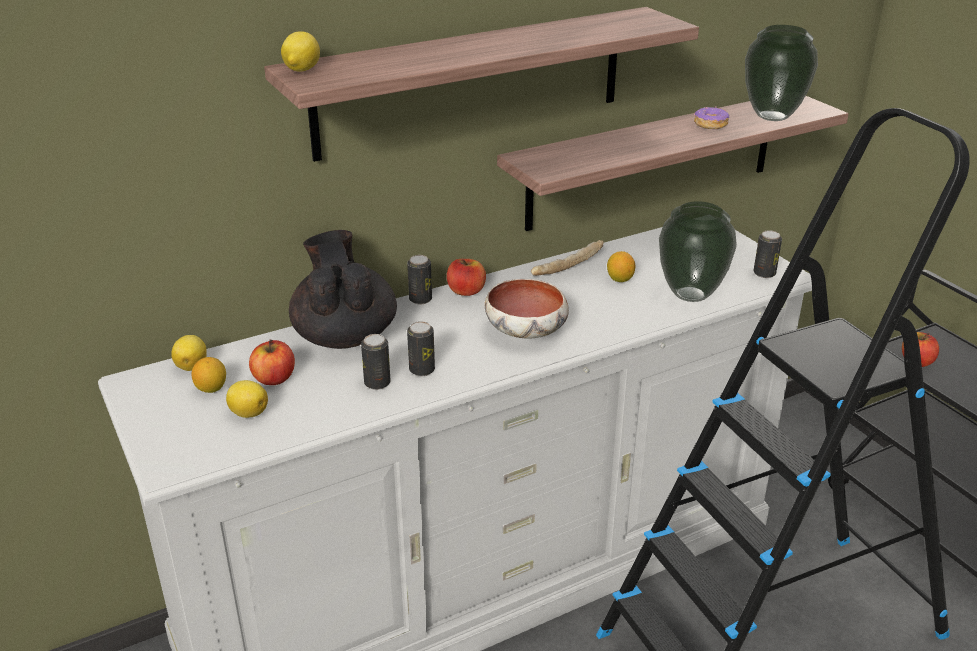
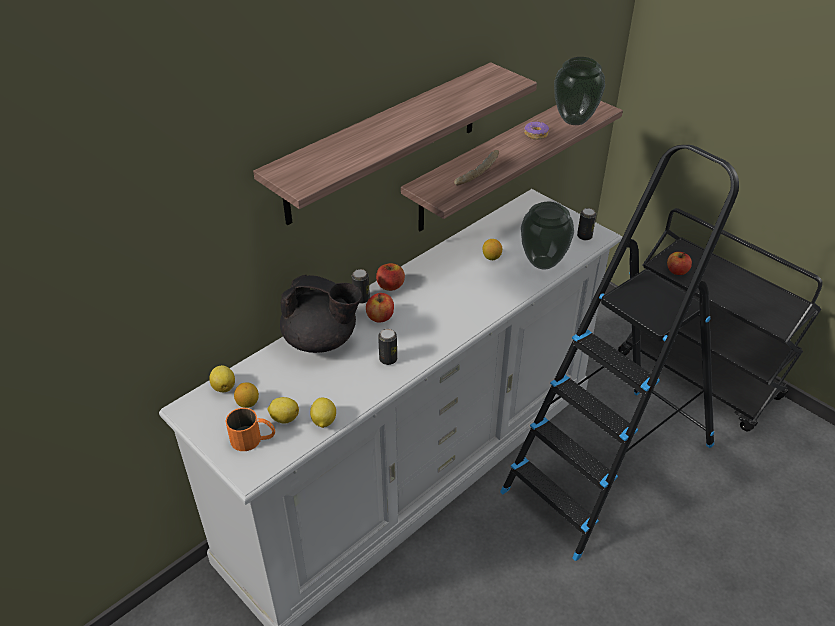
camera: 15 degrees left, 10 degrees up
apple [249,340,295,385] -> apple moved to [366,293,394,323]
lemon [281,32,320,72] -> lemon moved to [310,398,336,428]
black teapot [289,230,397,349] -> black teapot turned 135 degrees clockwise [280,275,362,353]
can [361,334,391,390] -> none
bowl [485,279,569,339] -> none
bread [531,240,604,276] -> bread moved to [454,150,499,186]
none -> orange mug [226,408,275,451]

